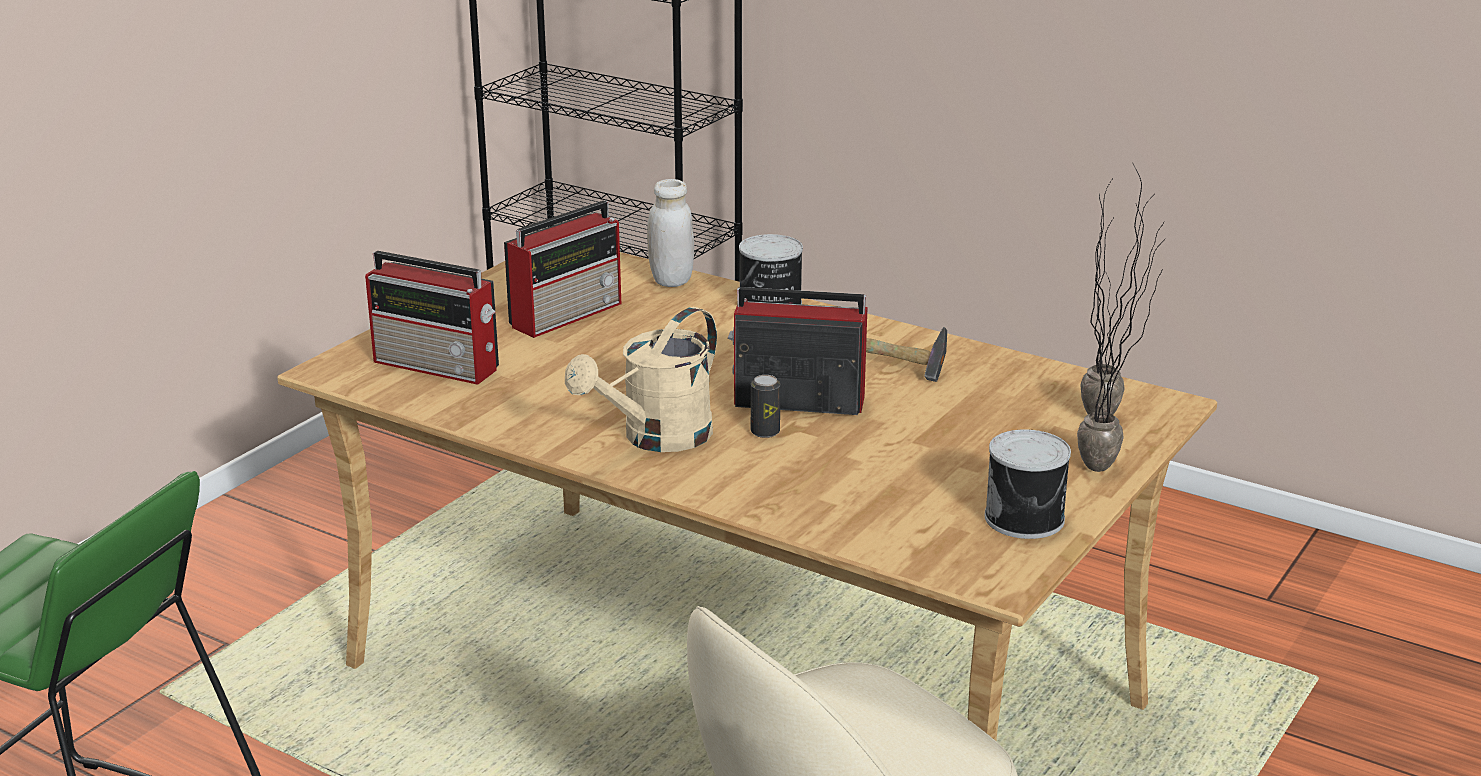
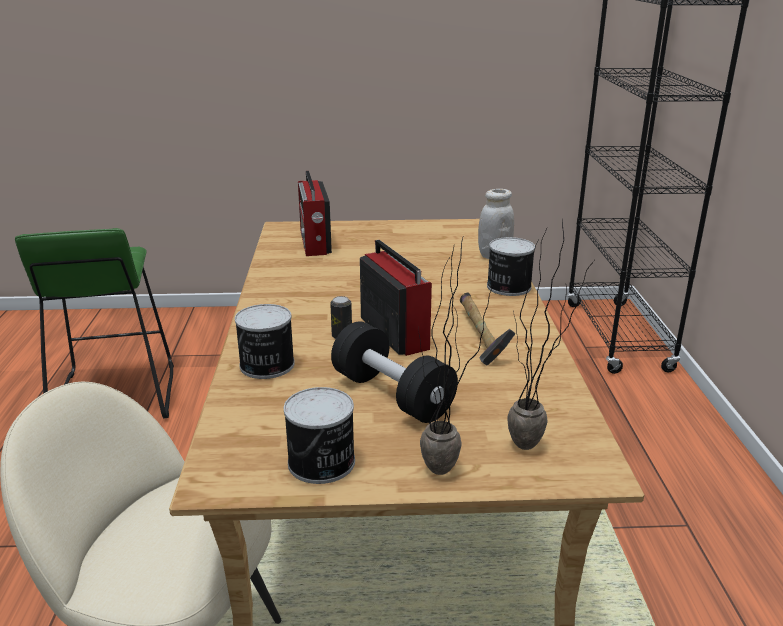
camera: 55 degrees right, 0 degrees up
radio [504,200,621,338] -> none
beige watering can [565,307,717,452] -> none
none -> can [235,304,295,379]
none -> black dumbbell [331,321,458,423]

